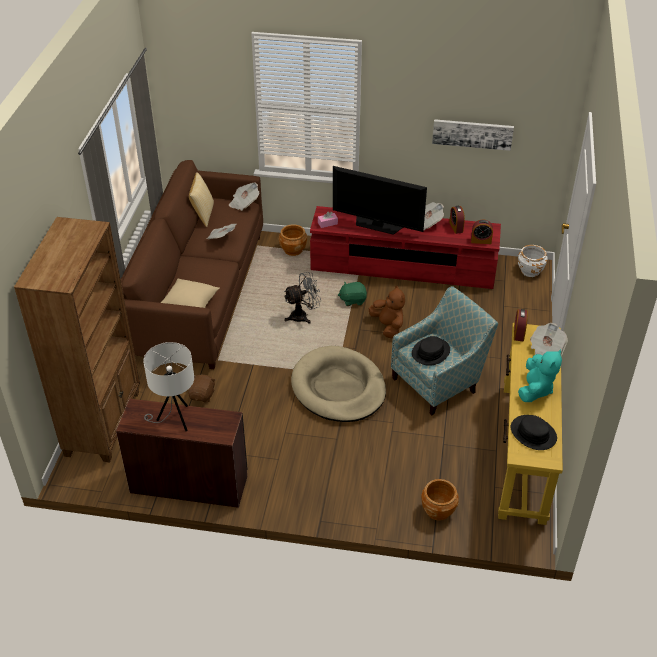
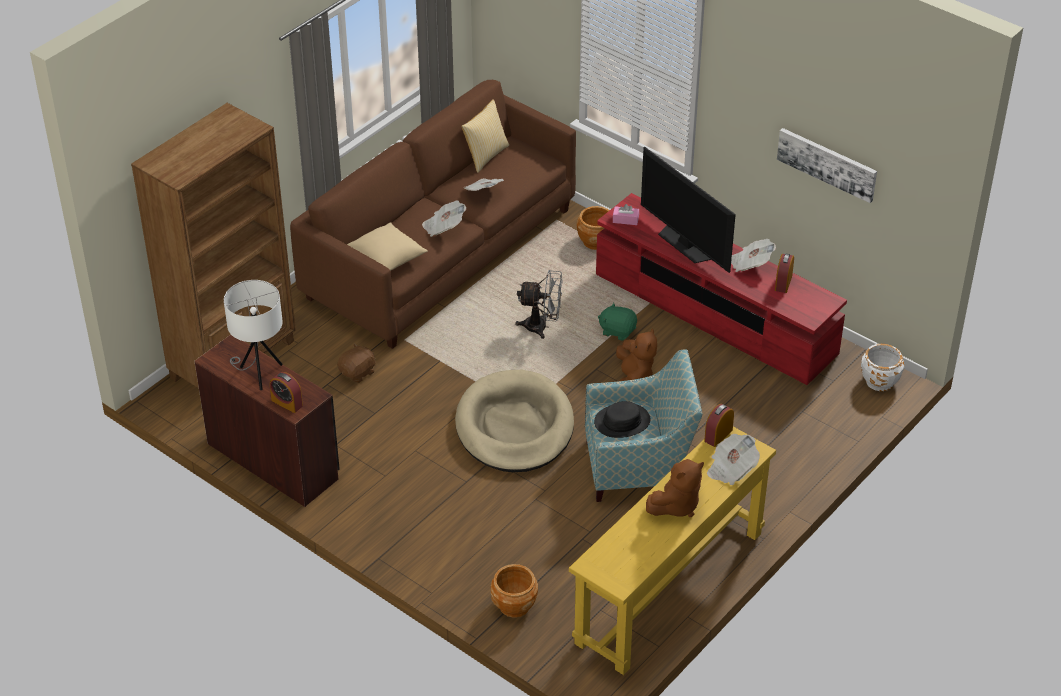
camera: 30 degrees right, 0 degrees up
newspaper [229,182,259,211] -> newspaper moved to [422,200,466,237]
alarm clock [471,220,493,244] -> alarm clock moved to [270,372,303,413]
black hat [511,415,557,450] -> none
turquoise plush toy [518,349,562,402] -> brown plush toy [646,459,704,517]

